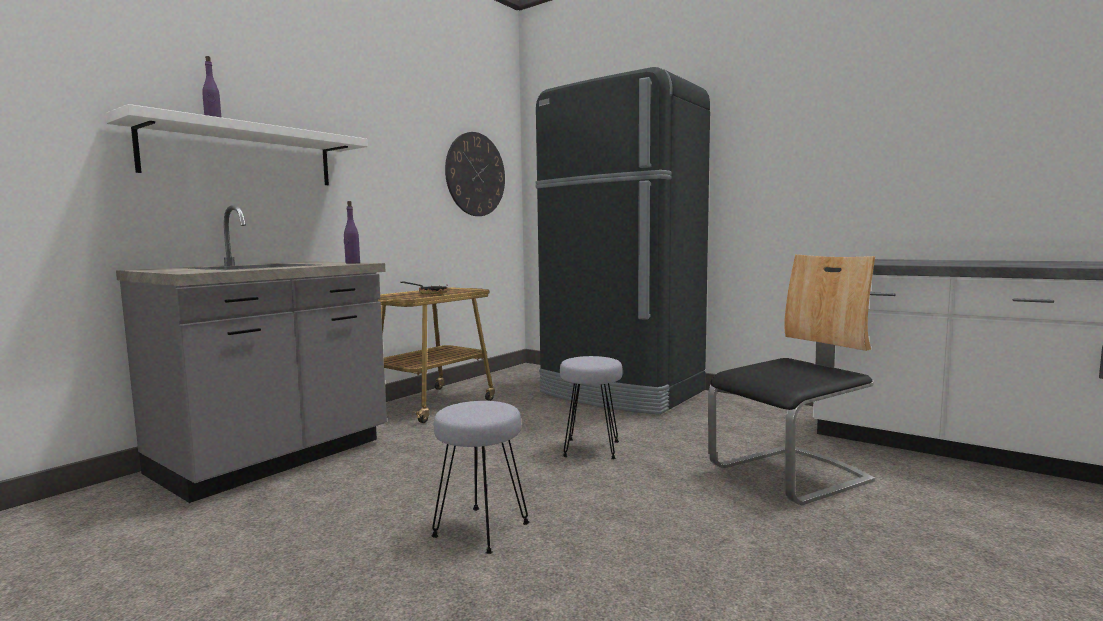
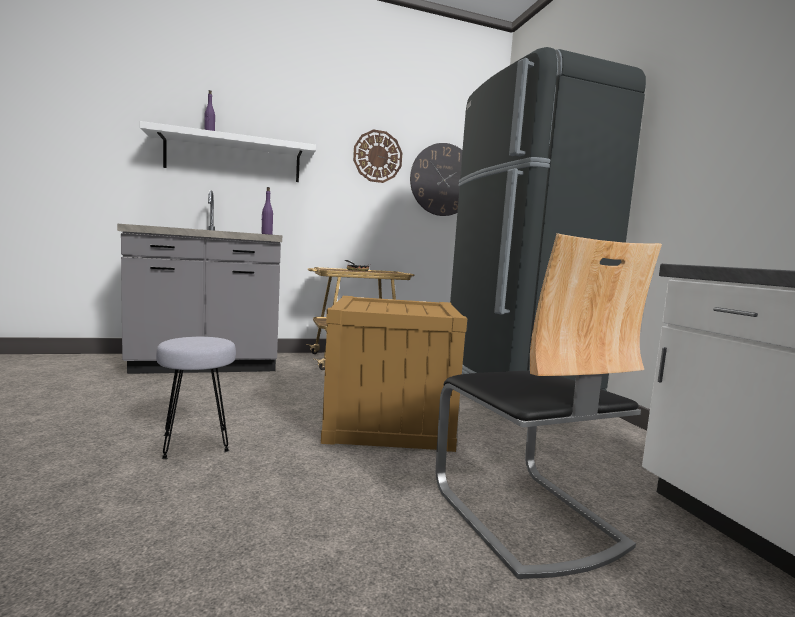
camera: 35 degrees right, 0 degrees up
grey stool [560,356,623,459] -> crate [321,296,467,452]
chair [708,254,875,505] -> chair turned 60 degrees clockwise [435,233,662,579]
none -> wall clock [353,130,402,183]

